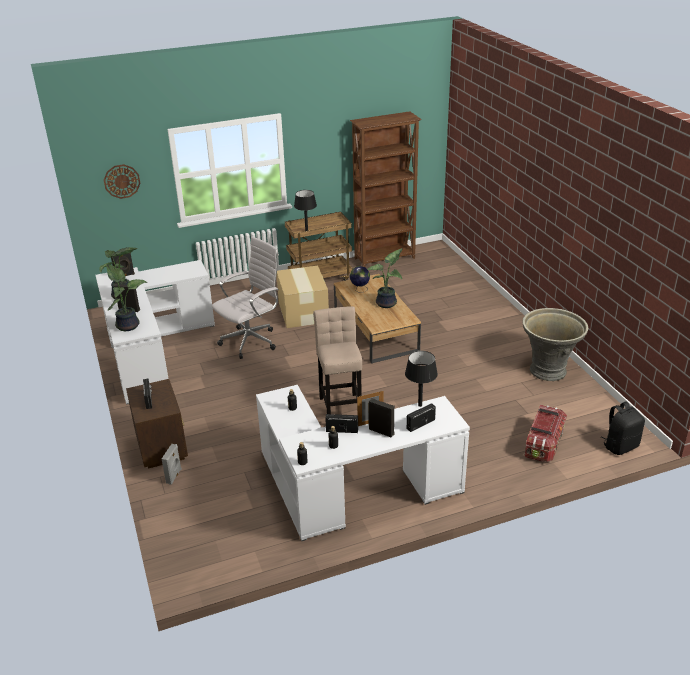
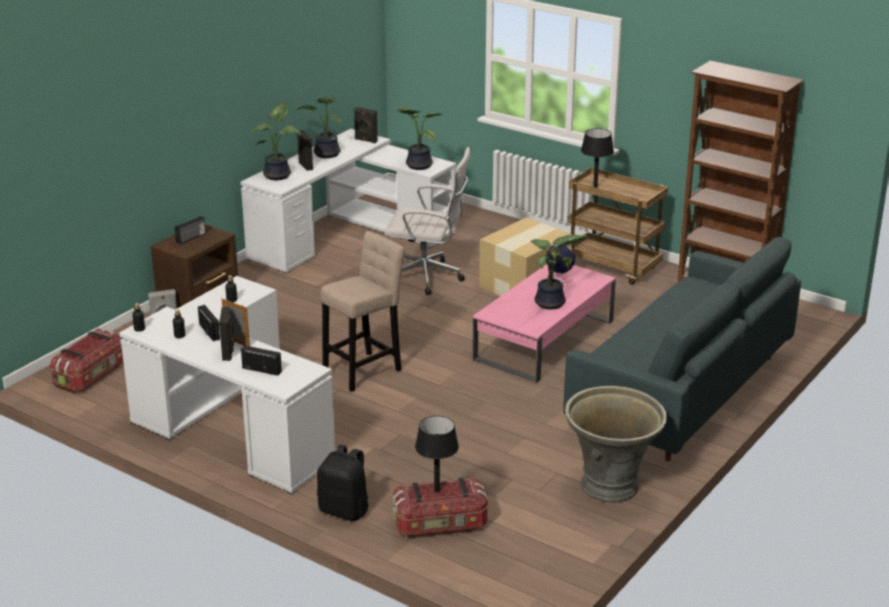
camera: 55 degrees right, 5 degrees down
wall clock [104,164,141,199] -> none
brown coffee table [334,274,421,364] -> pink coffee table [473,264,616,383]
black table lamp [405,351,438,407] -> black table lamp moved to [415,416,459,492]
black backpack [601,401,645,455] -> black backpack moved to [317,444,369,521]
none -> storage box [50,328,123,393]
none -> potted plant [397,106,442,170]
none -> grey sofa [563,237,801,461]

